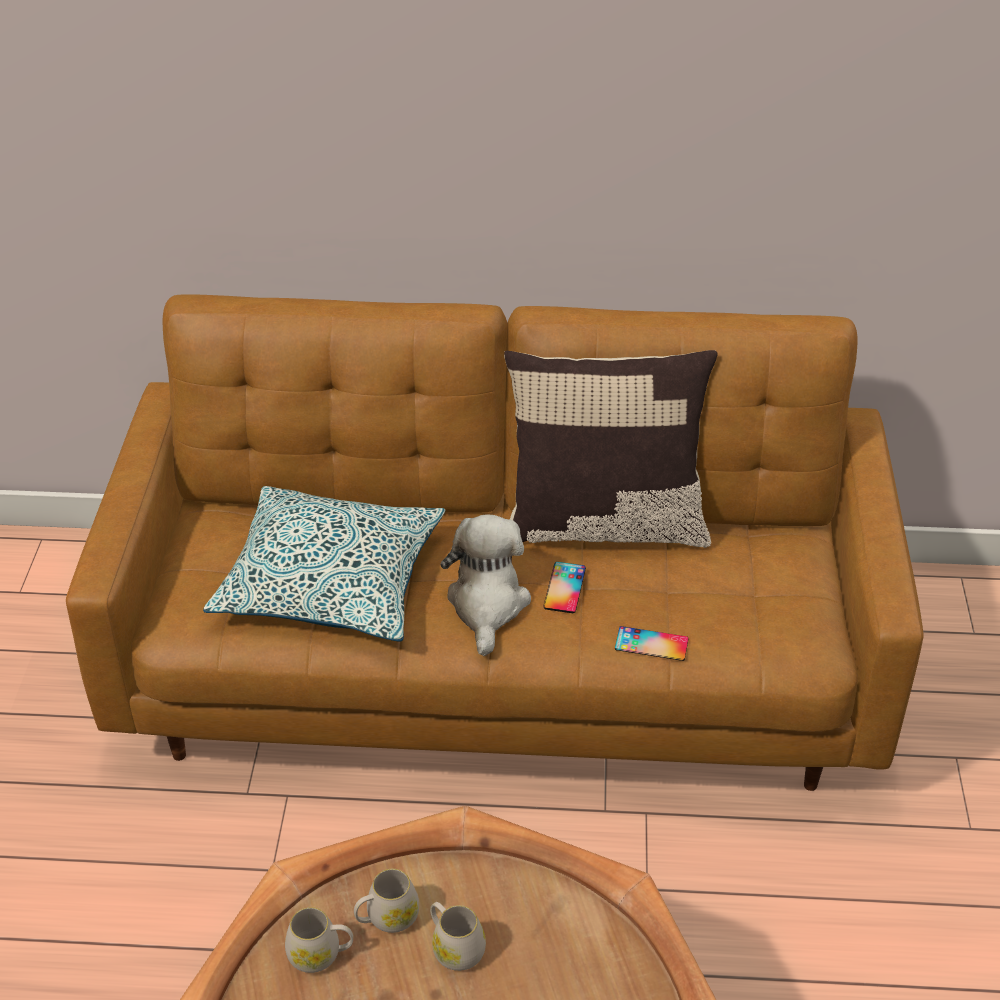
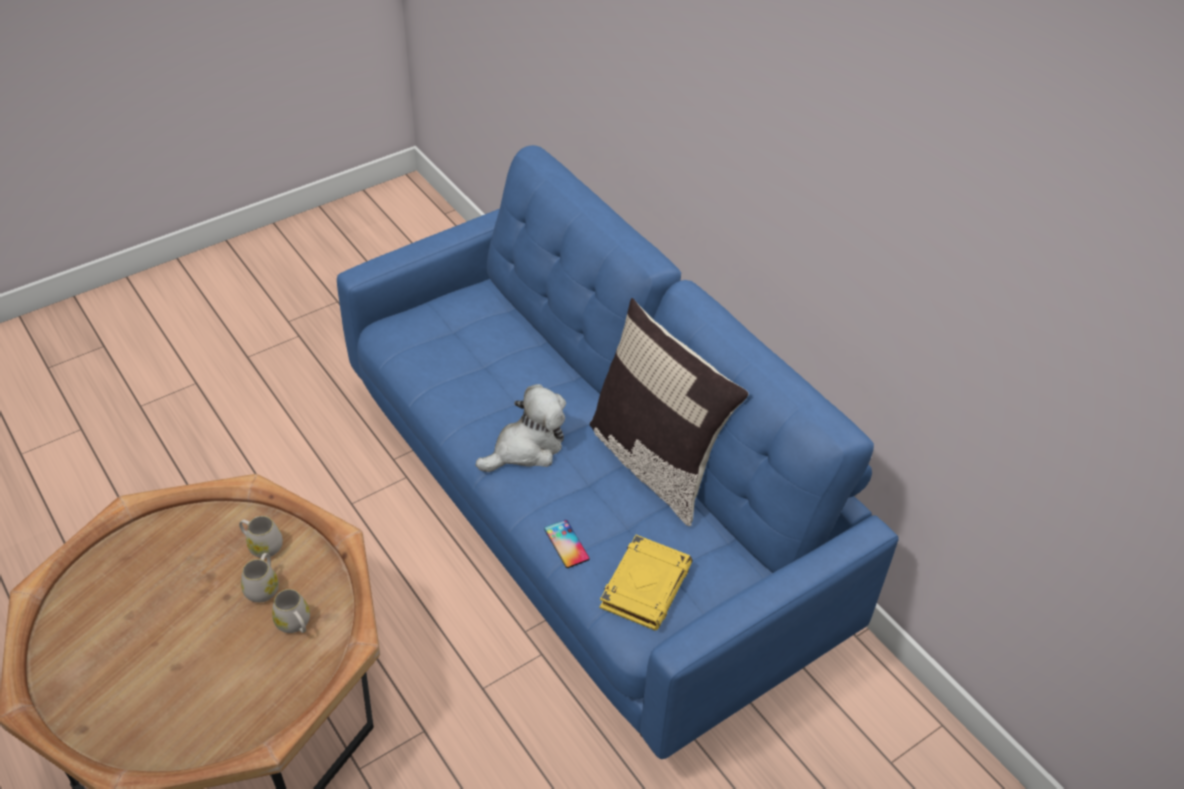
camera: 50 degrees right, 5 degrees up
brown sofa [66,294,924,791] -> blue sofa [337,145,899,759]
pillow [203,486,446,641] -> none
white mug [285,907,353,973] -> white mug moved to [272,589,310,633]
phone [543,562,586,613] -> none
none -> yellow book [600,535,692,630]

